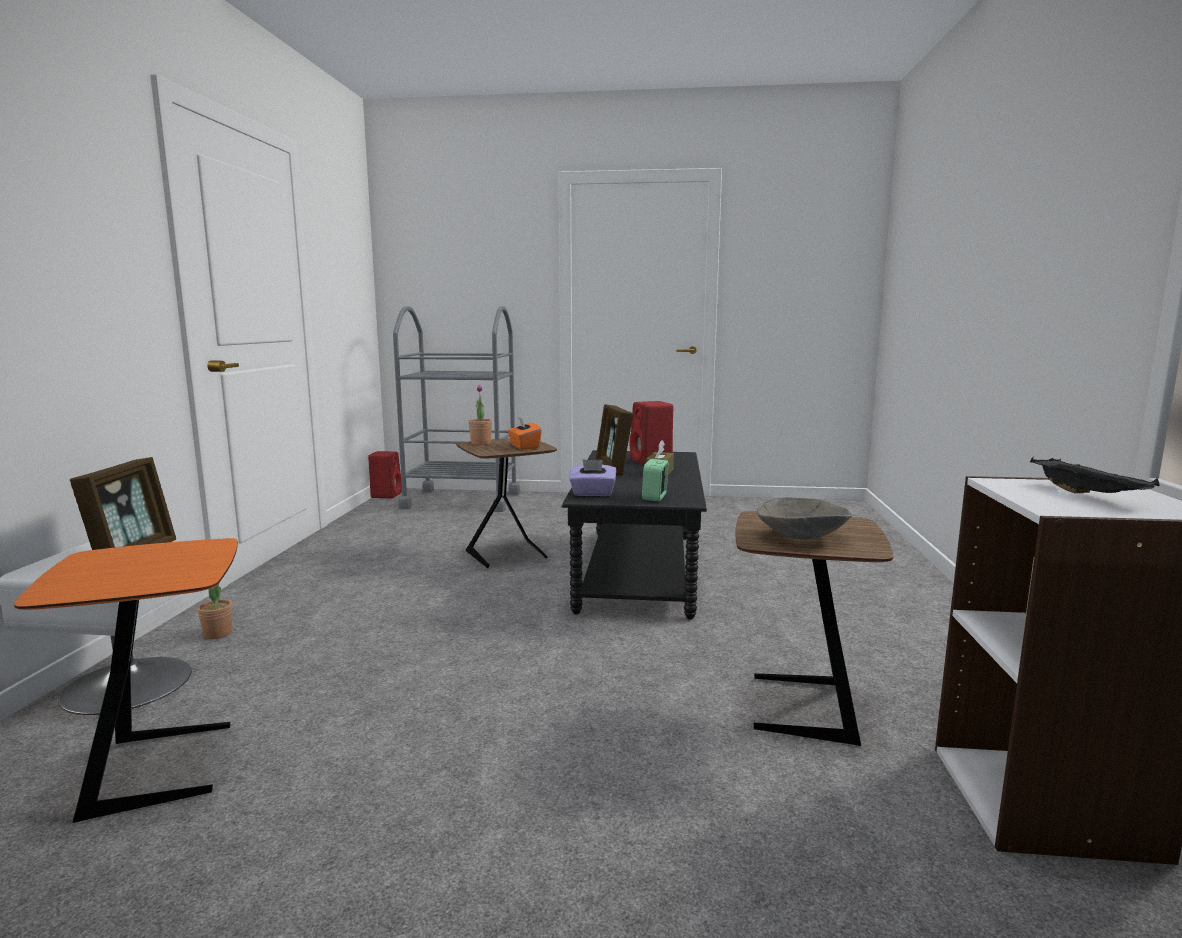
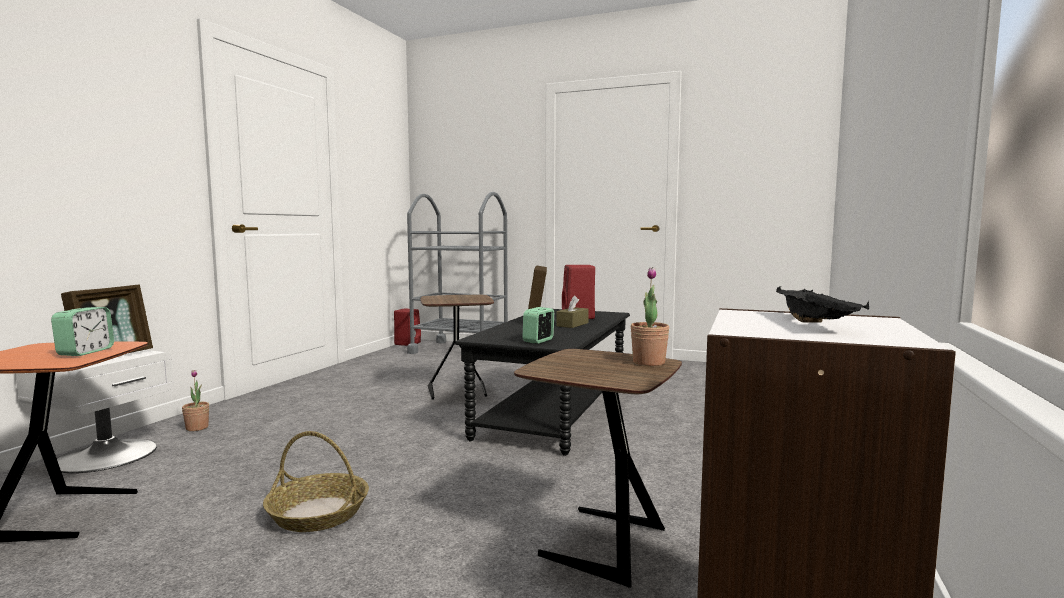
camera: 15 degrees right, 5 degrees down
potted plant [468,385,492,445] -> potted plant moved to [631,267,670,366]
orange tissue box [508,417,542,450] -> none
purple tissue box [569,459,616,496] -> none
grey bowl [757,497,853,540] -> none
none -> alarm clock [51,307,114,356]
none -> basket [263,431,369,532]

